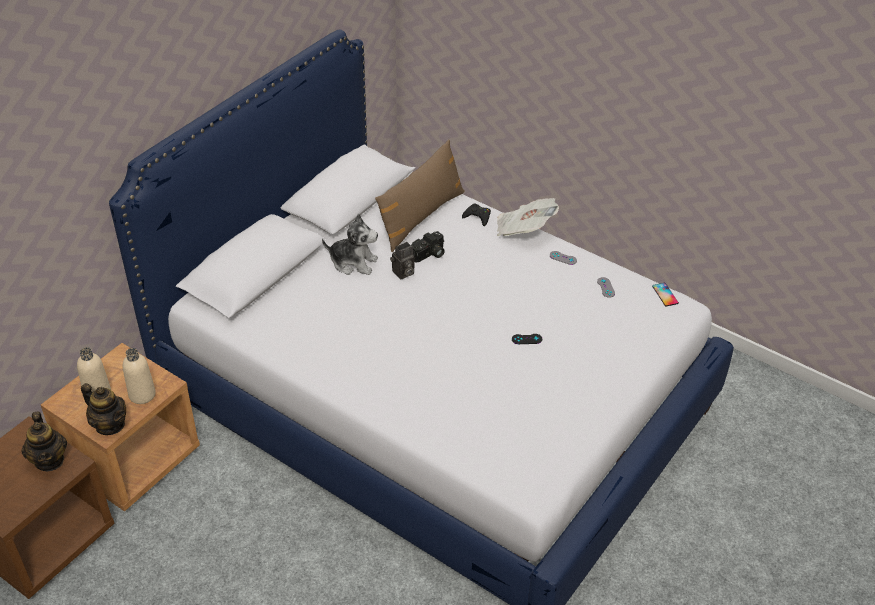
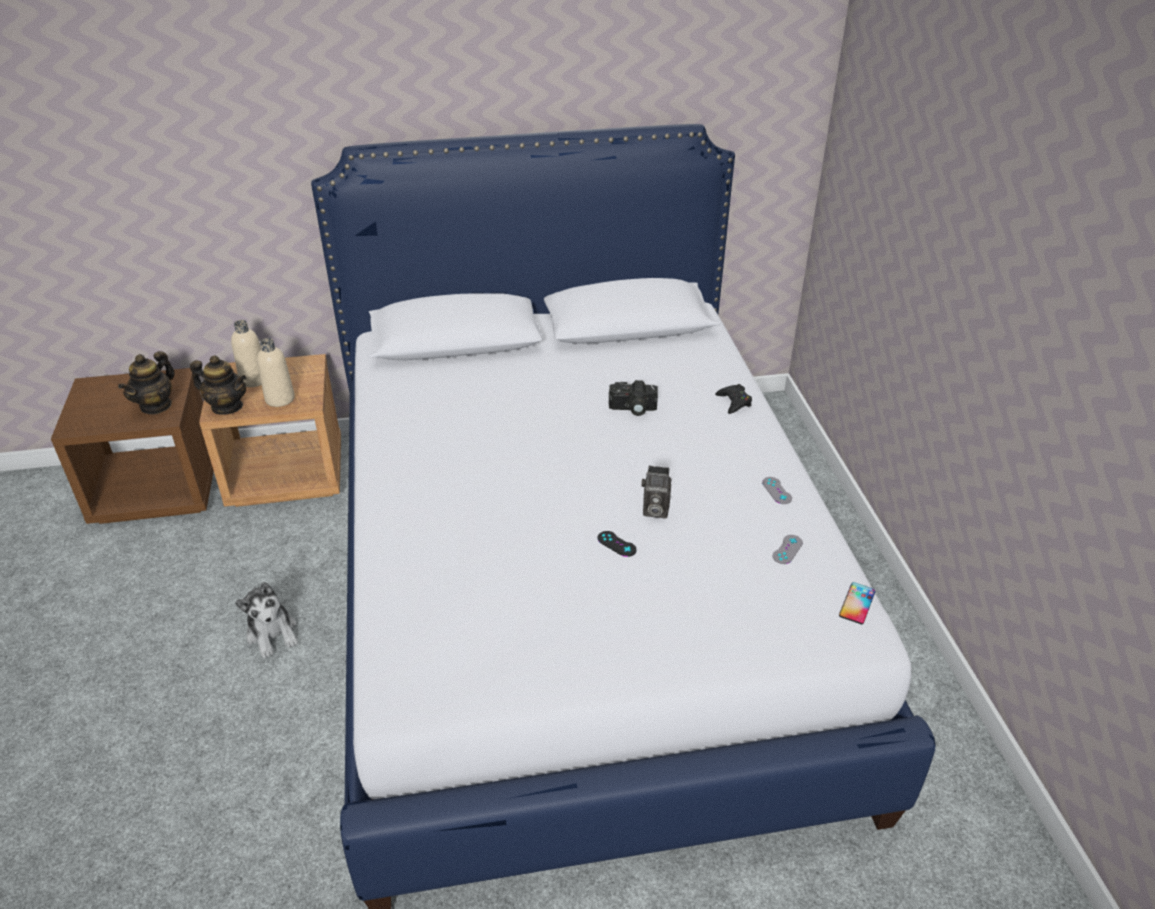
camera: 45 degrees right, 5 degrees down
teapot [81,383,126,435] -> teapot turned 60 degrees counterclockwise [190,355,247,415]
plush toy [322,214,378,275] -> plush toy moved to [235,582,298,658]
brown pillow [375,140,465,252] -> none
camera [390,242,415,279] -> camera moved to [641,465,671,518]
newspaper [497,198,559,236] -> none

